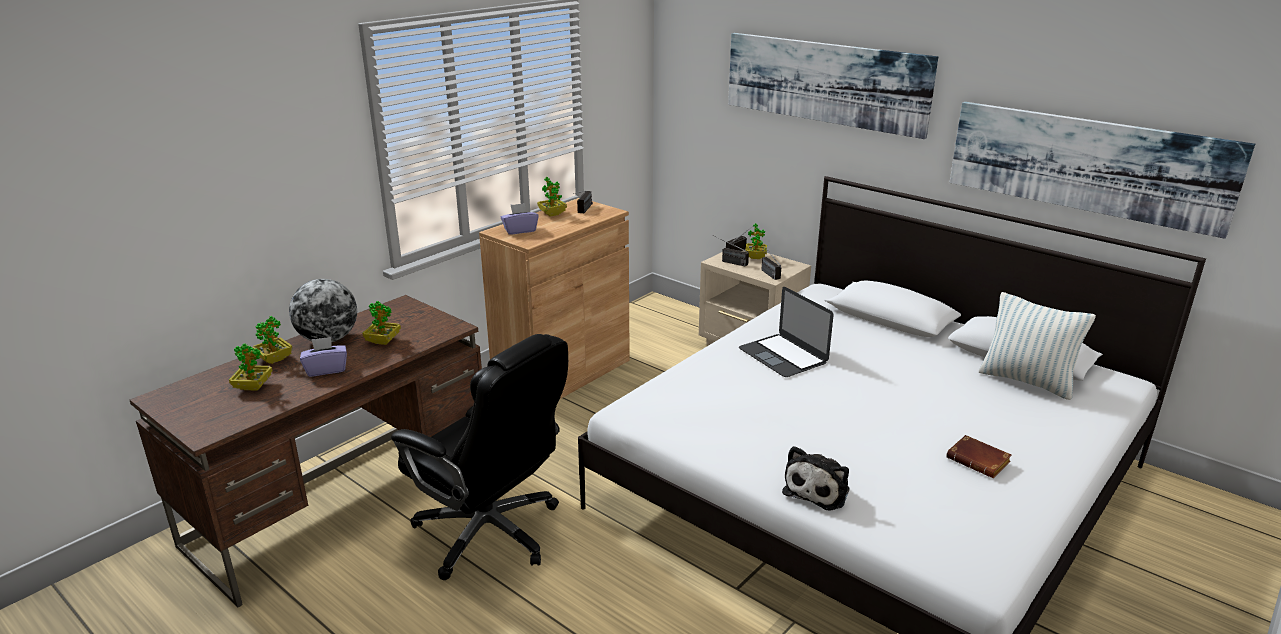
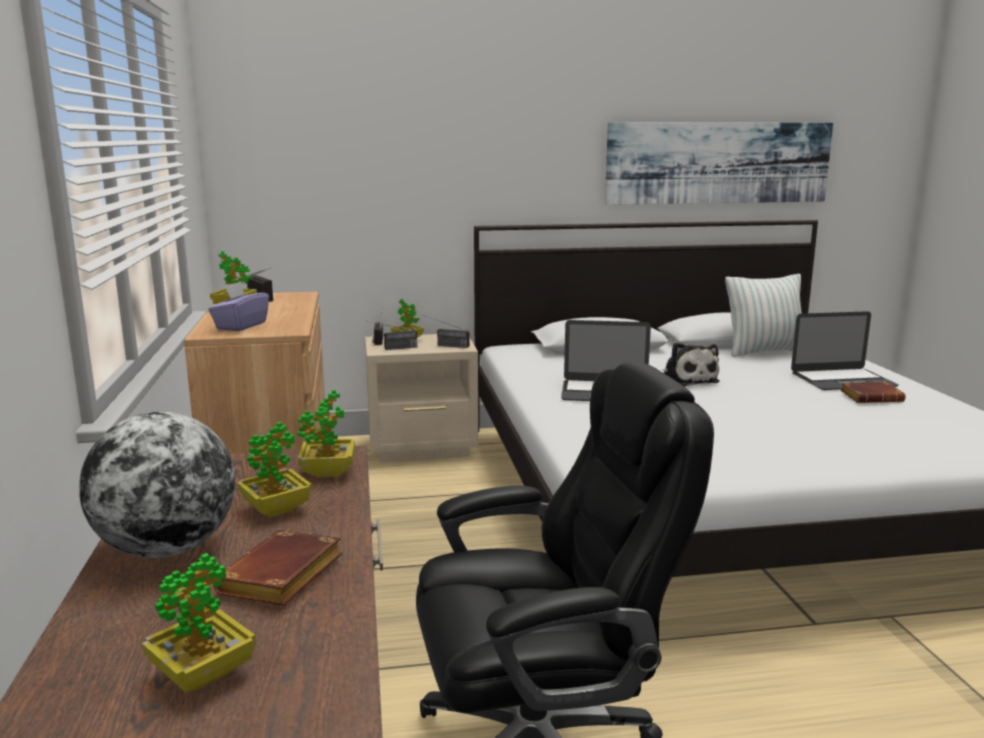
camera: 50 degrees left, 10 degrees down
potted plant [252,316,293,364] -> potted plant moved to [298,390,355,478]
purple tissue box [300,337,347,377] -> brown book [213,530,342,606]
picture [728,33,938,139] -> none
plush toy [782,446,849,511] -> plush toy moved to [662,342,719,387]
none -> laptop [791,311,898,390]

